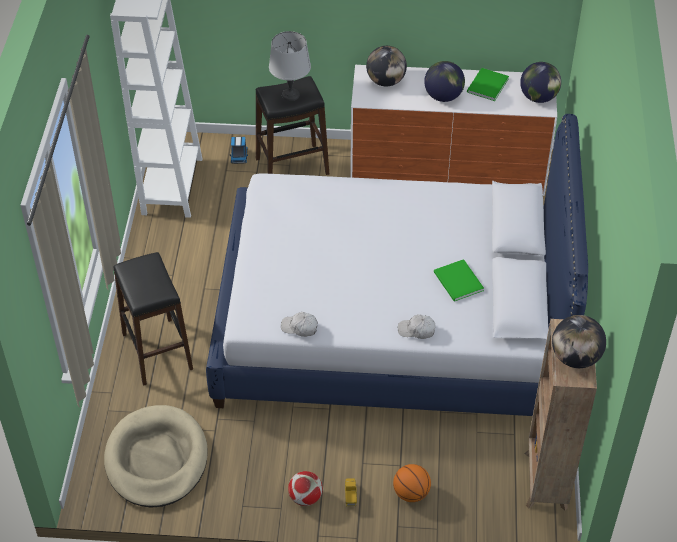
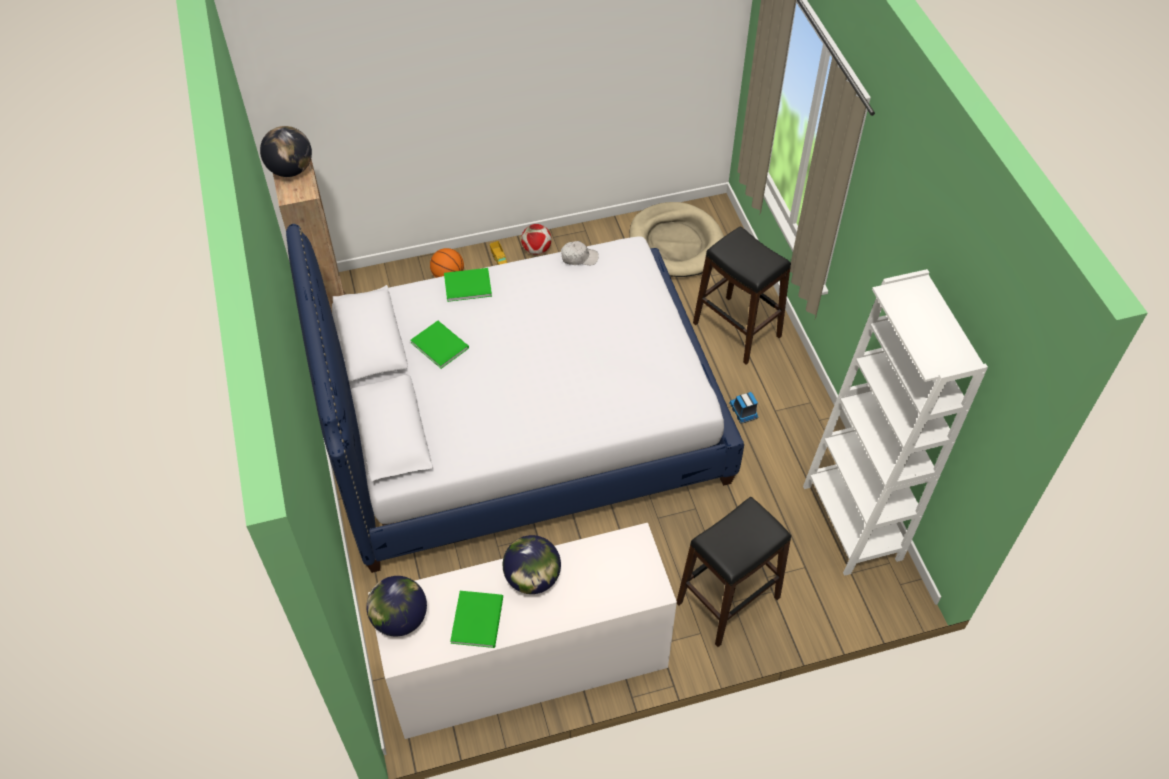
camera: 160 degrees right, 5 degrees up
toy truck [230,137,248,164] -> toy truck moved to [729,392,759,424]
grey table lamp [269,31,311,101] -> none
globe [366,46,407,87] -> none
white cap [398,314,436,339] -> green book [444,268,492,302]

